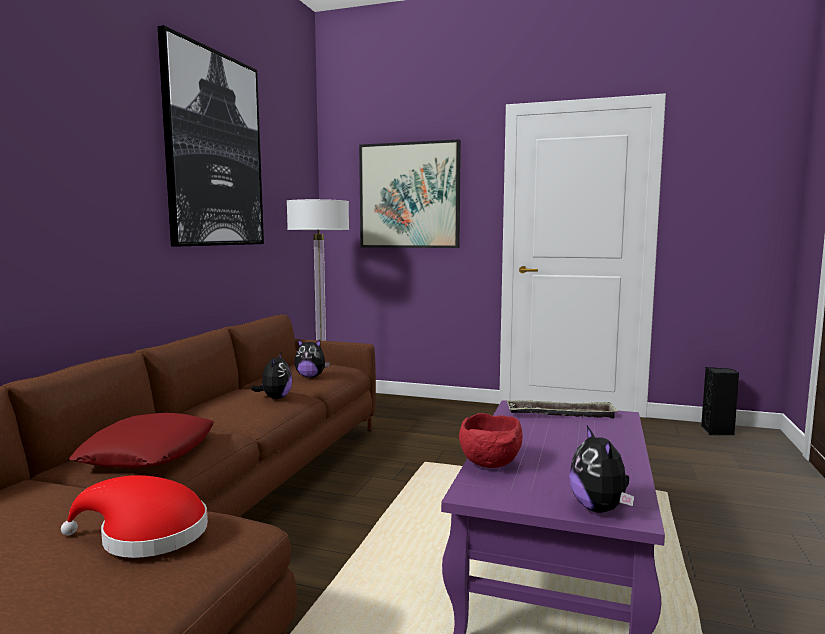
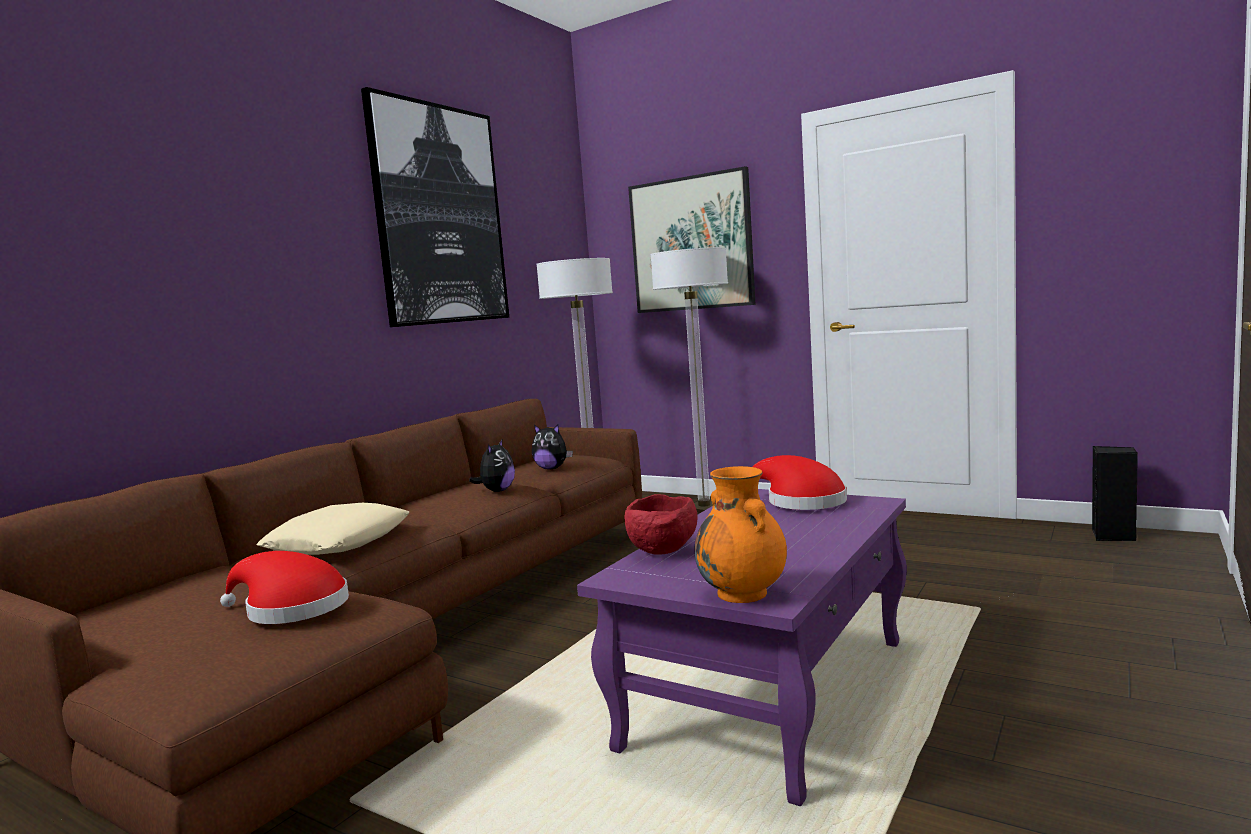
camera: 15 degrees right, 0 degrees up
red pillow [69,413,214,468] -> beige pillow [256,503,409,555]
tray [507,400,618,419] -> red hat [752,455,847,510]
plush toy [569,426,634,513] -> orange vase [695,466,787,603]
none -> floor lamp [650,247,728,513]

